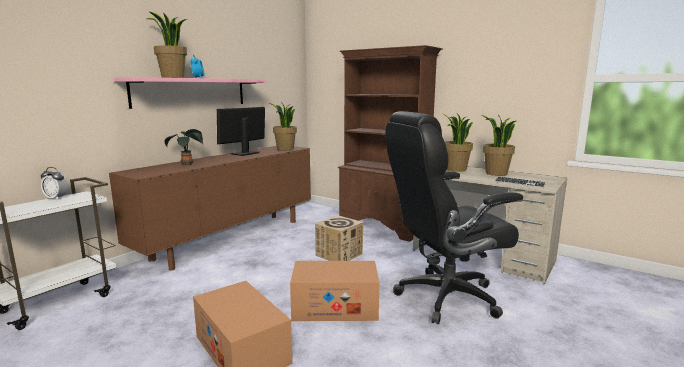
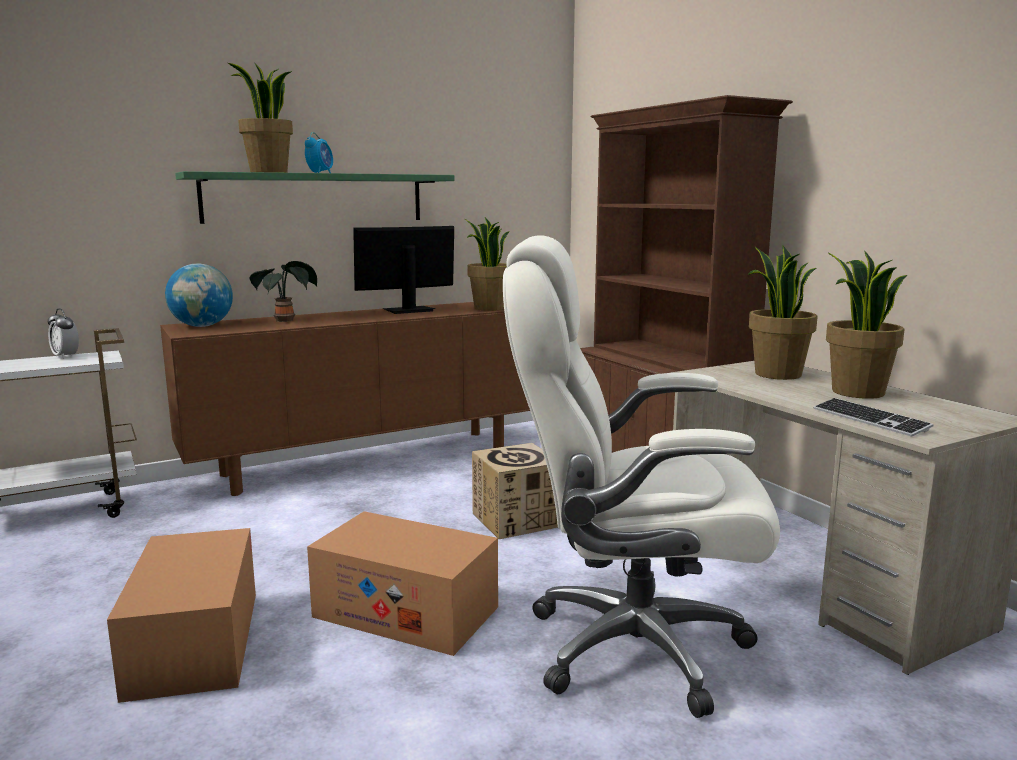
camera: 25 degrees right, 0 degrees up
pink shelf [114,77,267,109] -> green shelf [175,171,455,224]
black office chair [385,111,523,324] -> white office chair [503,235,780,718]
none -> globe [165,264,233,327]

